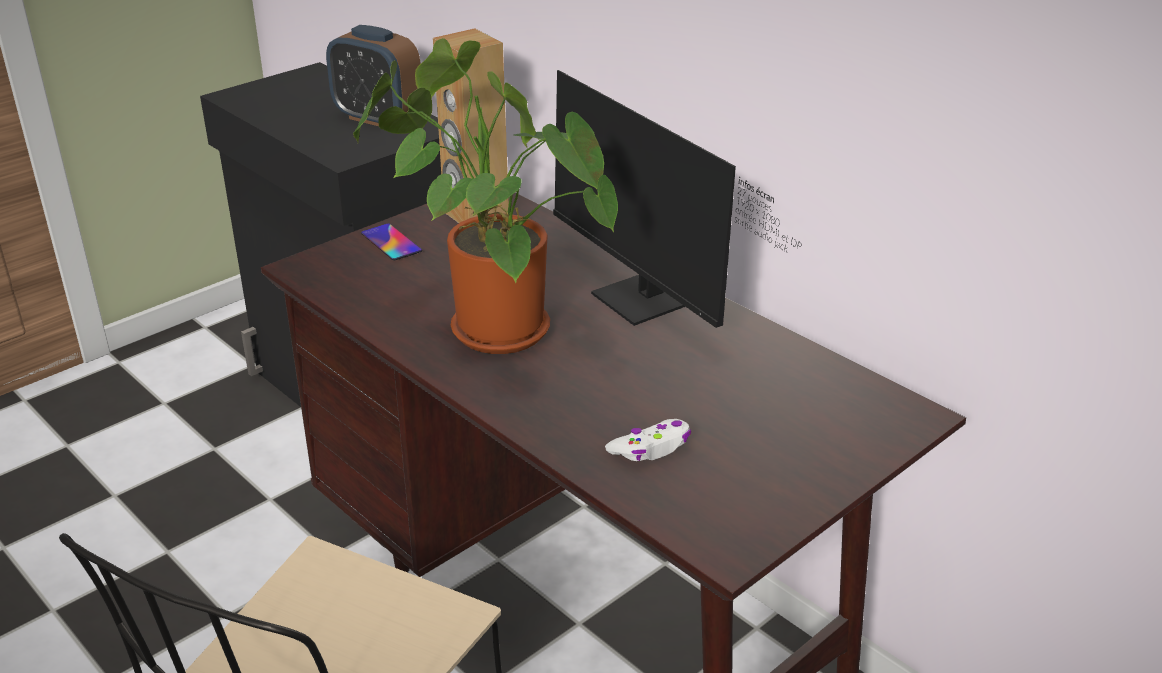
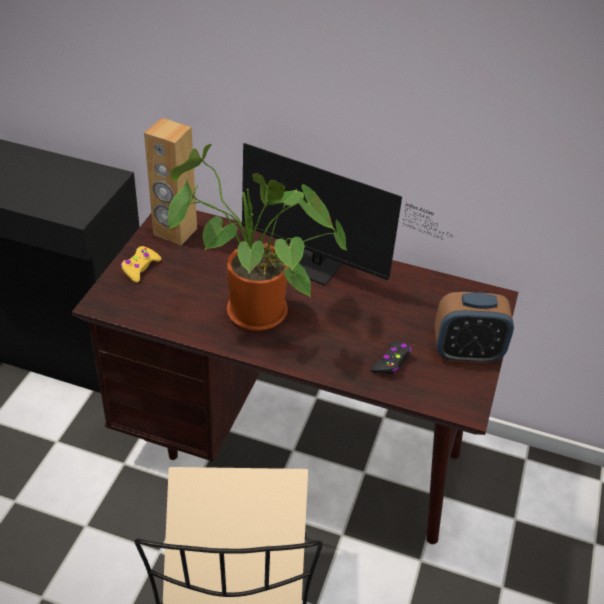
camera: 30 degrees left, 10 degrees up
alarm clock [326,25,421,126] -> alarm clock moved to [435,292,514,363]
phone [361,223,422,260] -> yellow game controller [121,246,161,283]
white game controller [605,419,691,461] -> black game controller [370,341,411,374]

